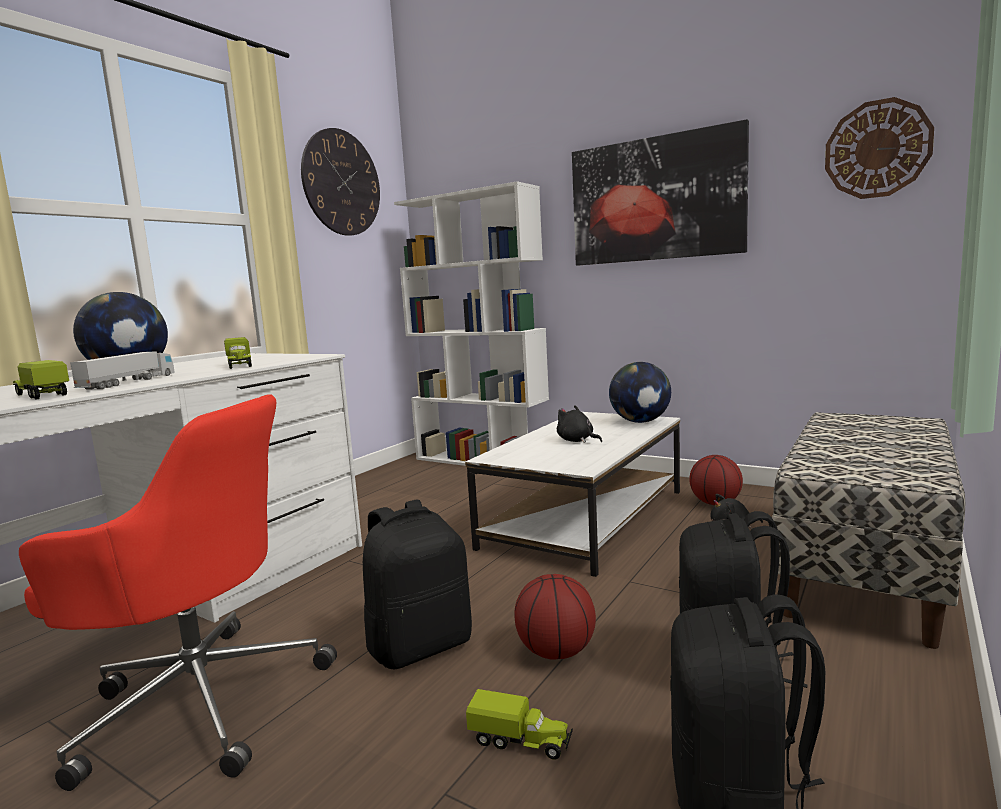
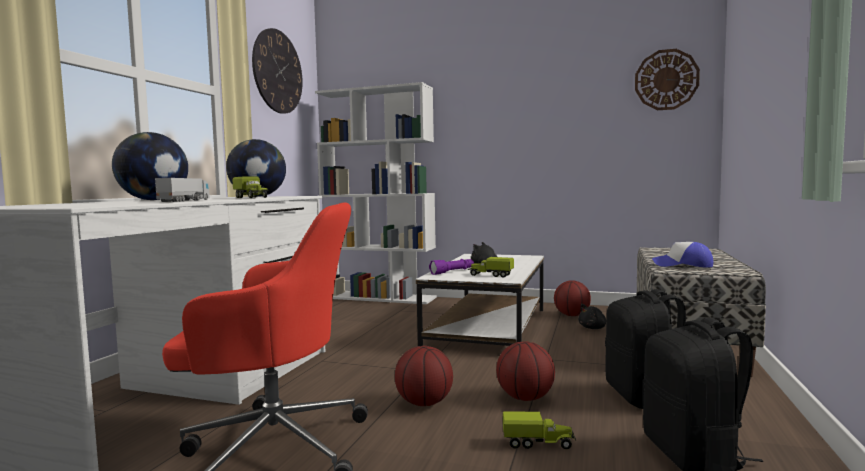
camera: 15 degrees left, 5 degrees down
toy truck [13,360,69,399] -> toy truck moved to [468,257,514,277]
black backpack [363,499,472,669] -> basketball [395,346,453,406]
picture [572,119,749,265] -> none
globe [609,362,671,423] -> globe moved to [226,139,286,197]
none -> purple flashlight [429,259,474,275]
none -> cap [652,242,713,268]

